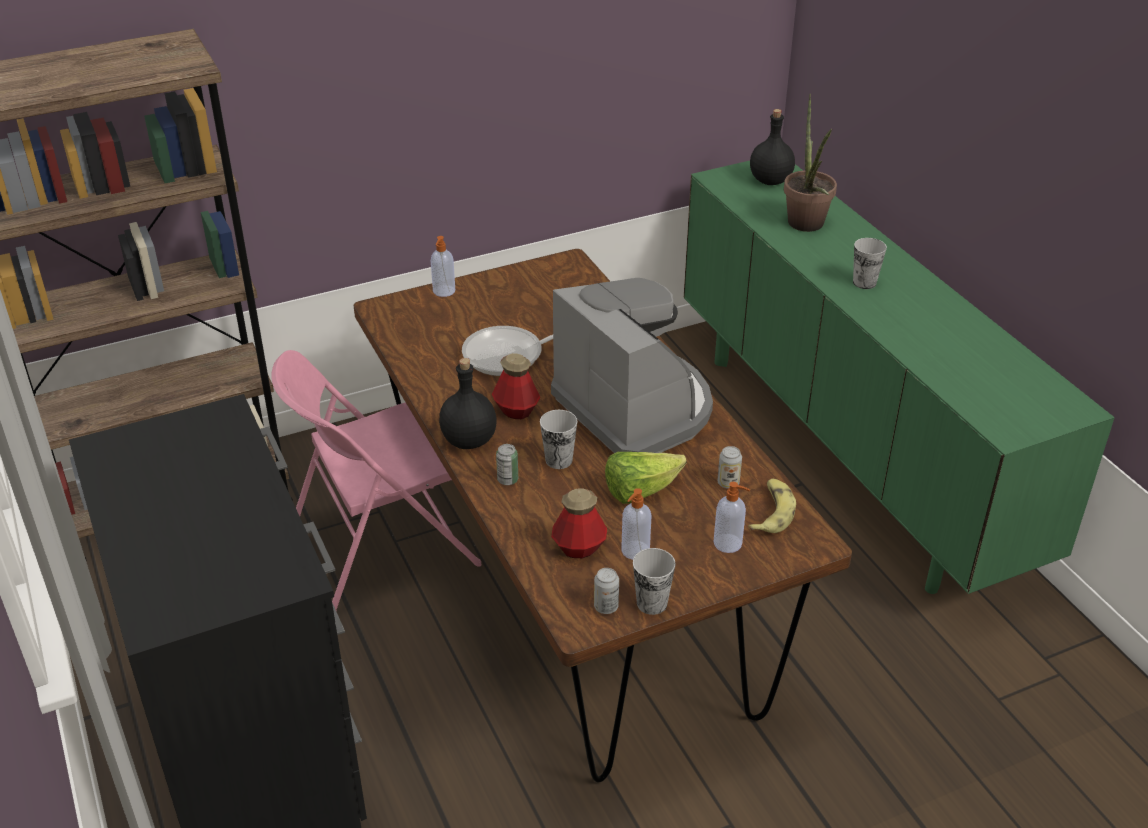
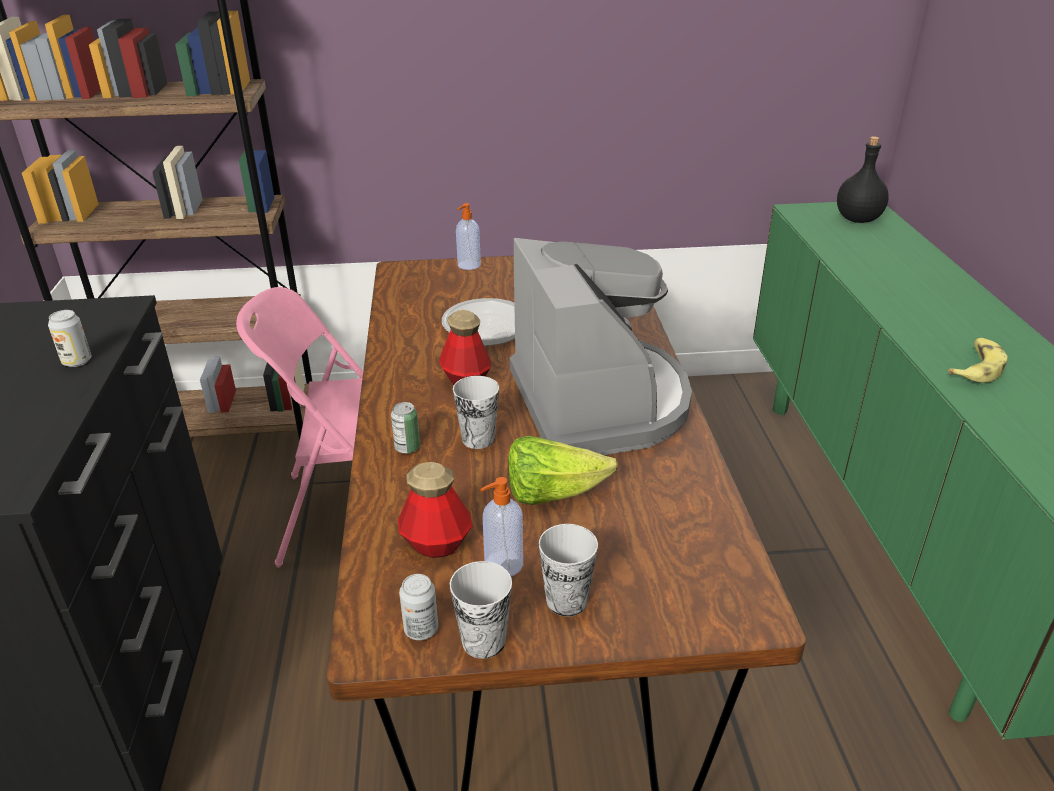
camera: 20 degrees right, 5 degrees down
black bottle [439,358,497,449] -> none
soap dispenser [713,482,750,553] -> none
can [717,446,742,489] -> can moved to [48,310,92,367]
banana [748,479,796,533] -> banana moved to [948,338,1008,383]
potted plant [784,94,837,232] -> none
cup [853,238,887,289] -> cup moved to [539,524,598,616]

